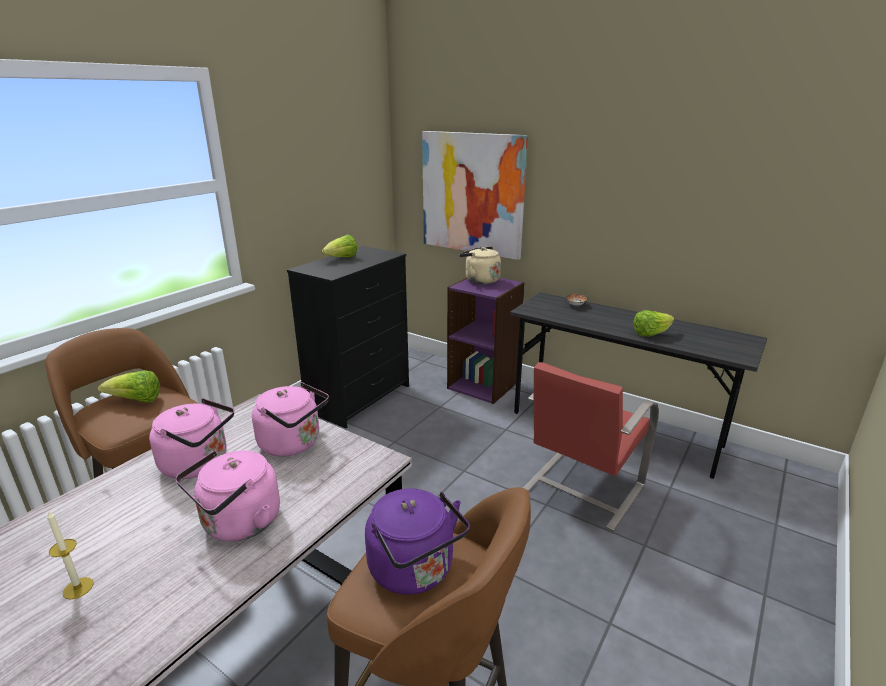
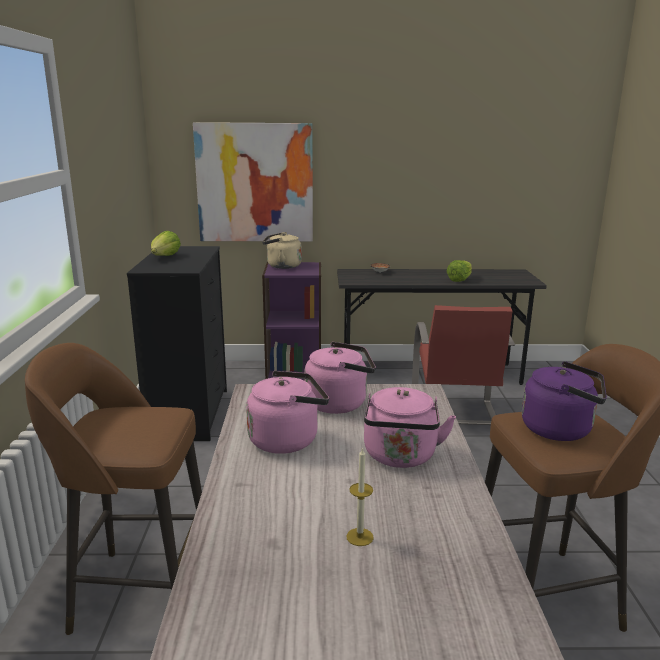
camera: 35 degrees left, 5 degrees down
lettuce [98,370,160,403] -> none

